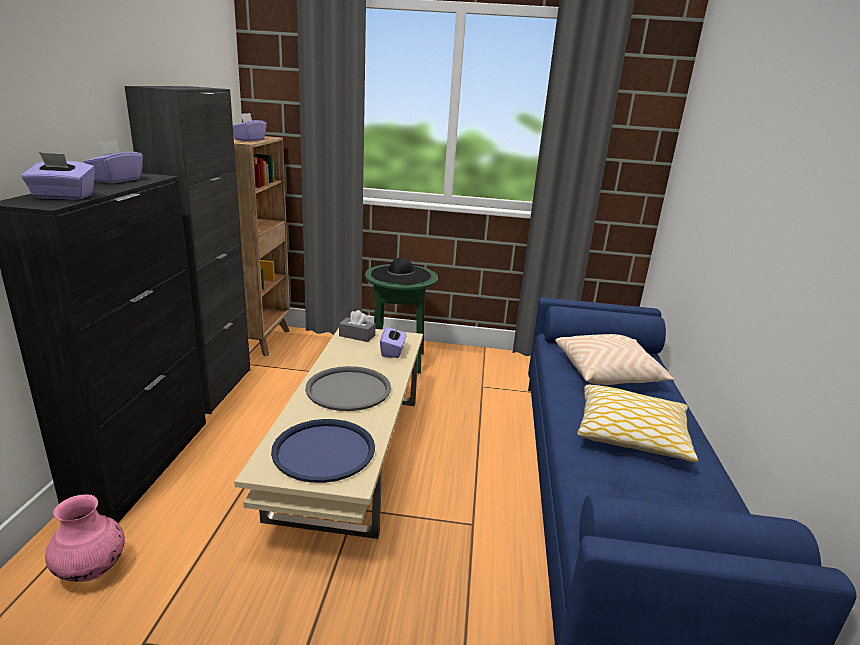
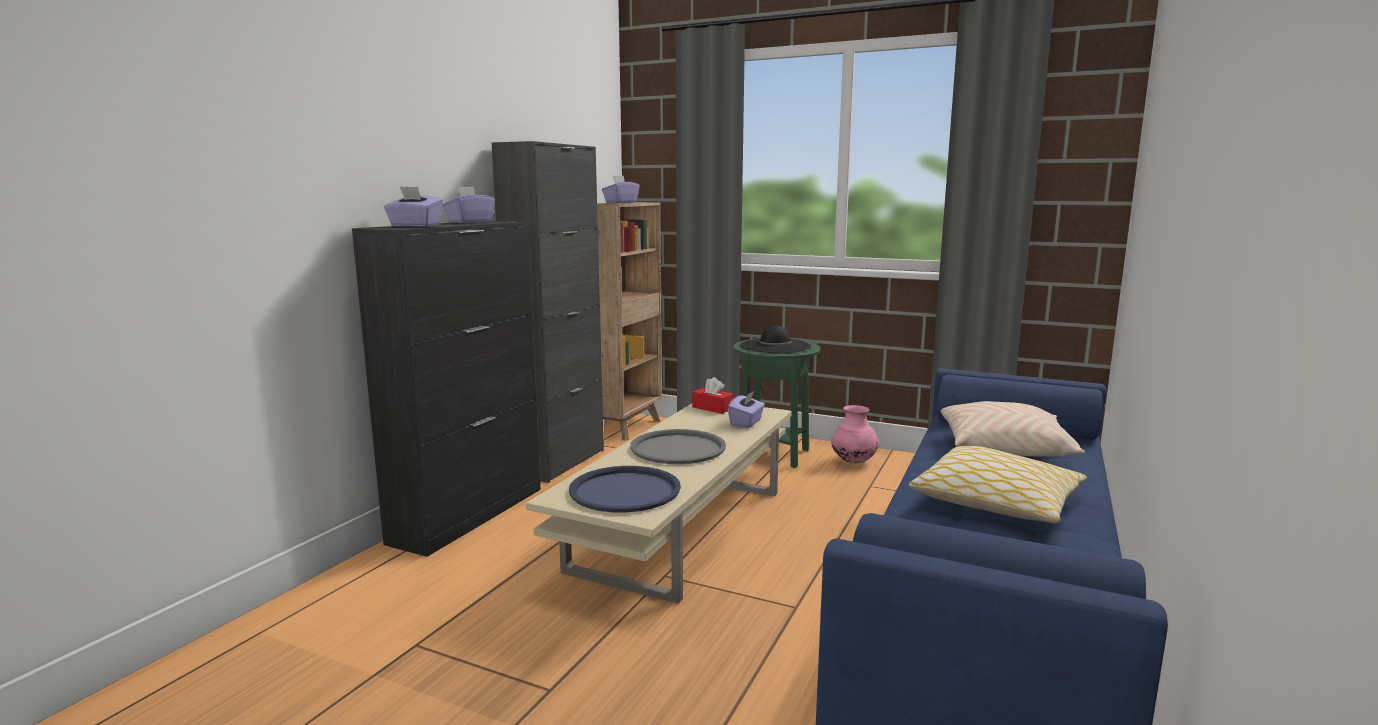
camera: 20 degrees right, 10 degrees down
pink vase [45,494,125,582] -> pink vase moved to [831,405,879,463]
grey tissue box [339,310,375,342] -> red tissue box [692,377,734,414]

